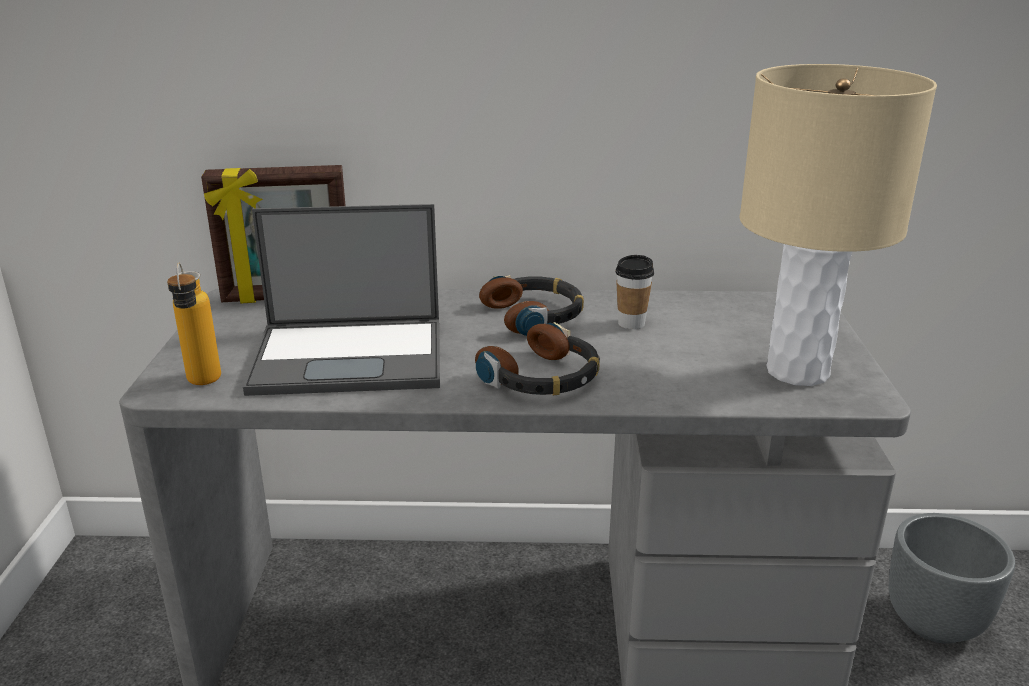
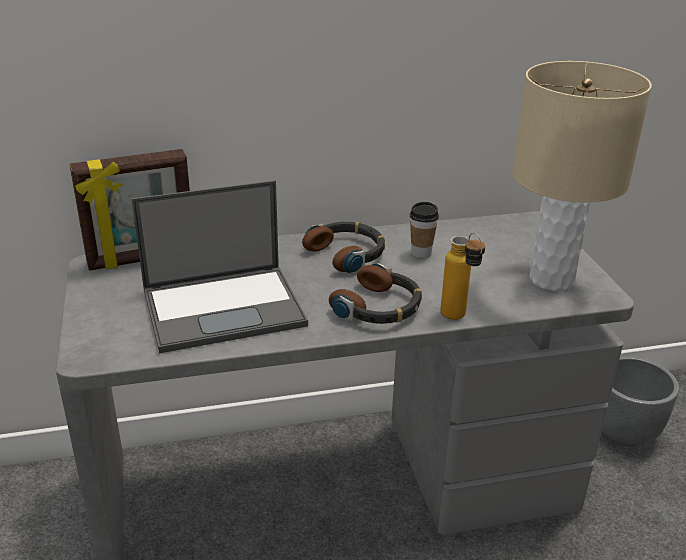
camera: 15 degrees left, 5 degrees up
bottle [167,263,221,385] -> bottle moved to [440,232,485,320]

